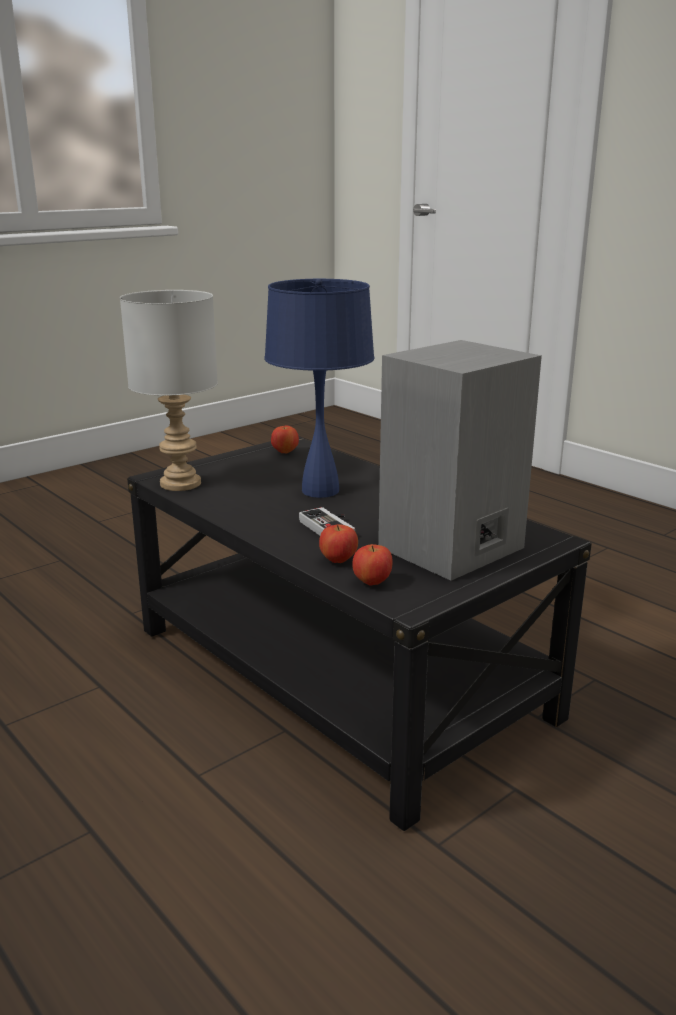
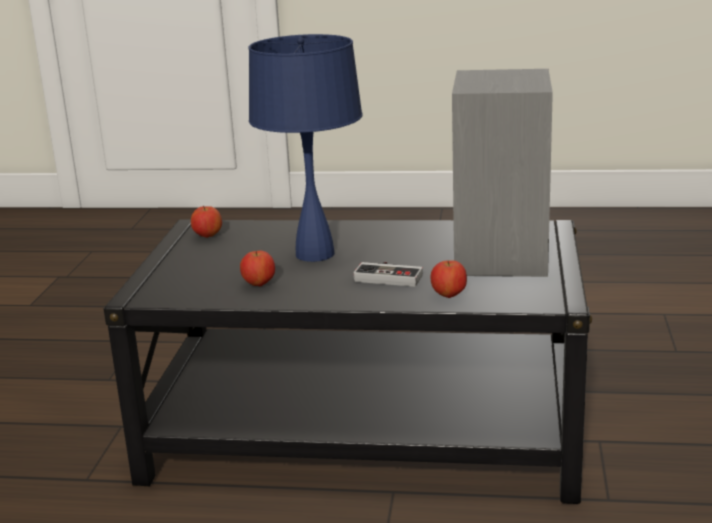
camera: 40 degrees left, 0 degrees up
grey table lamp [120,290,218,491] -> none
apple [353,544,393,586] -> apple moved to [240,251,275,286]

